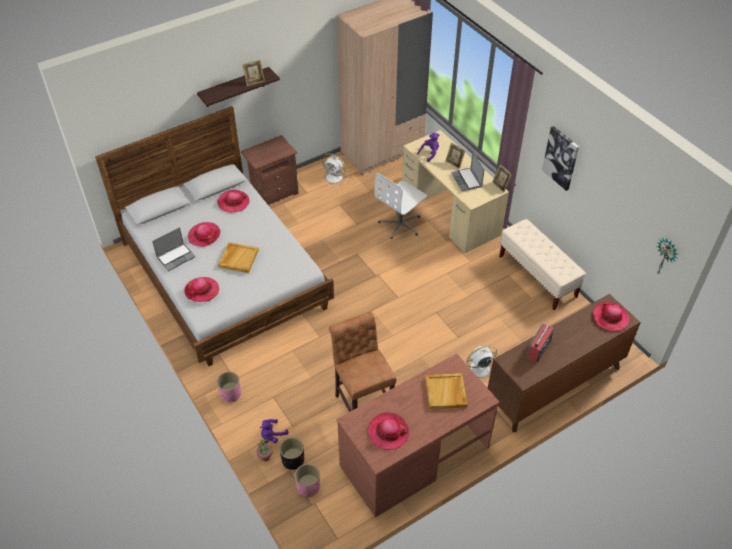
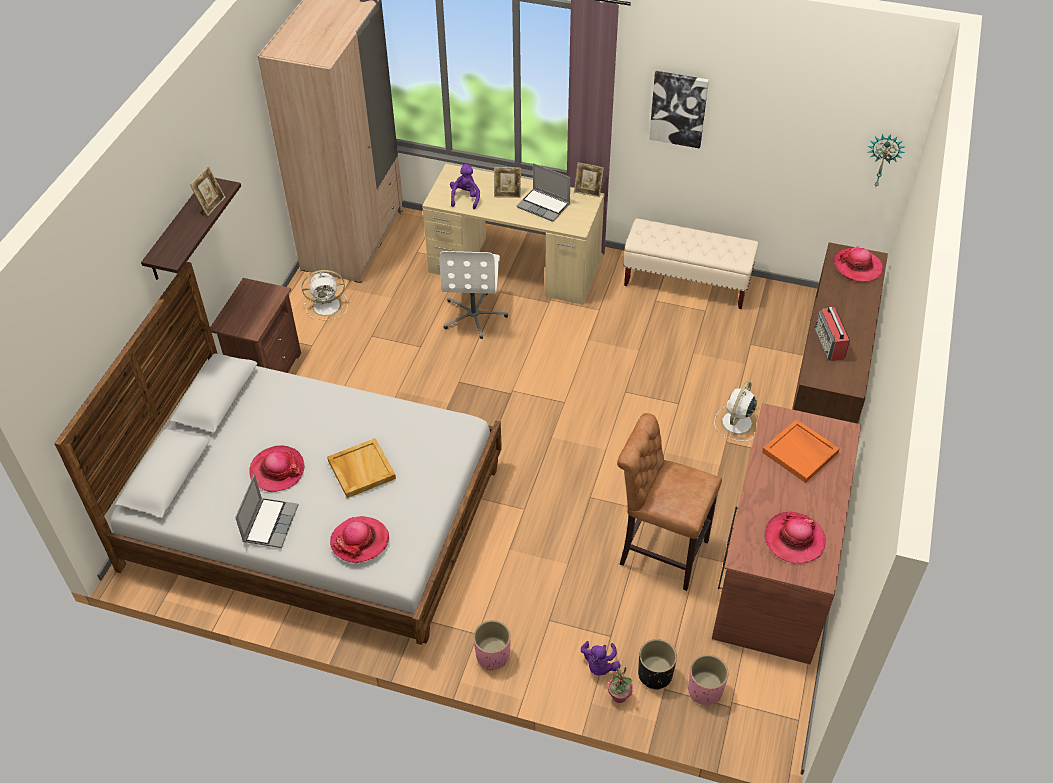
camera: 40 degrees left, 0 degrees up
hat [218,190,249,213] -> none
beige tray [425,373,467,409] -> orange tray [762,419,840,483]

